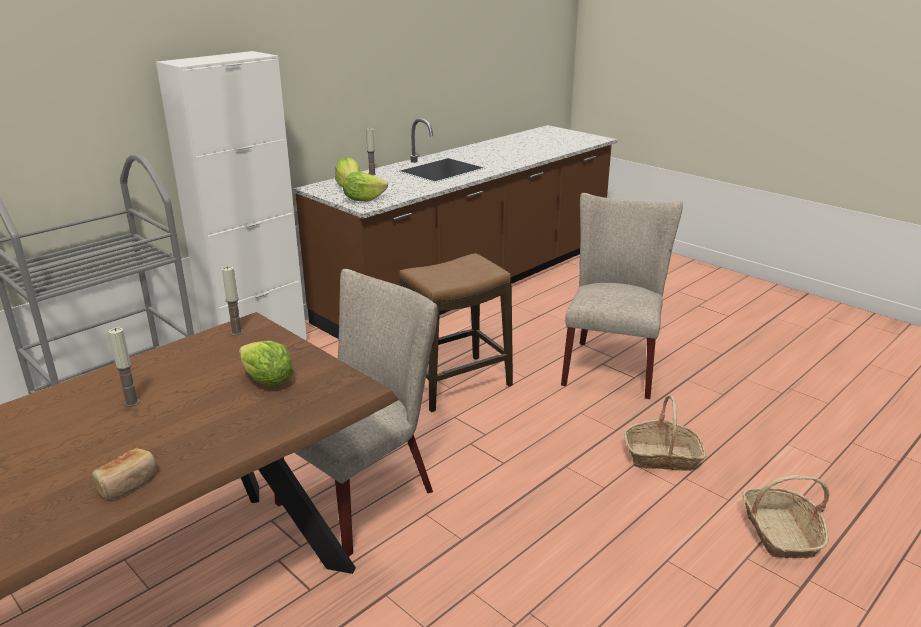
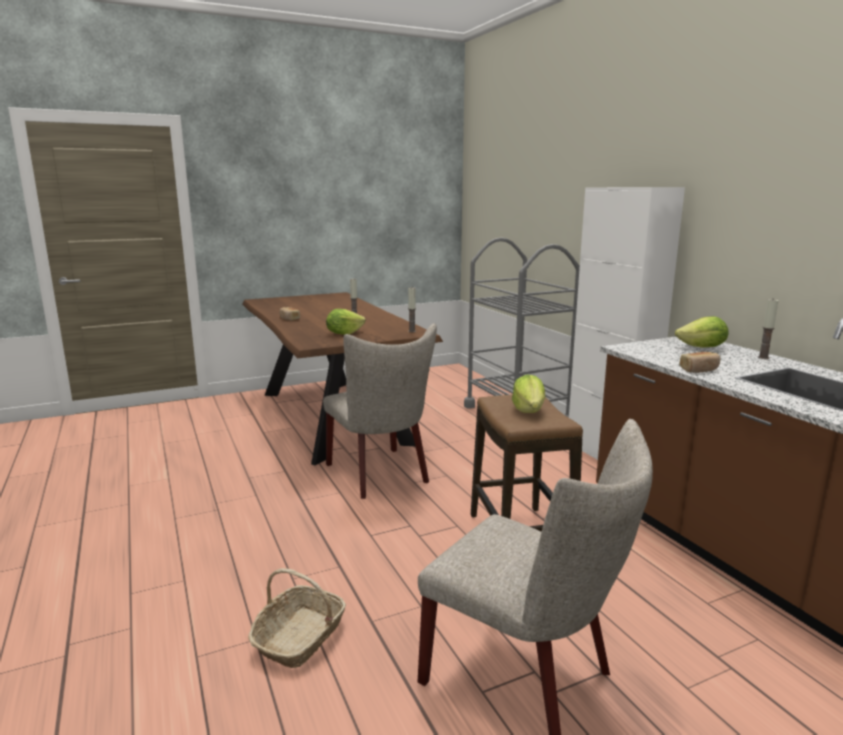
camera: 110 degrees right, 10 degrees down
lettuce [343,172,388,202] -> lettuce moved to [512,375,545,413]
basket [742,475,829,558] -> none
none -> bread [679,352,720,372]

